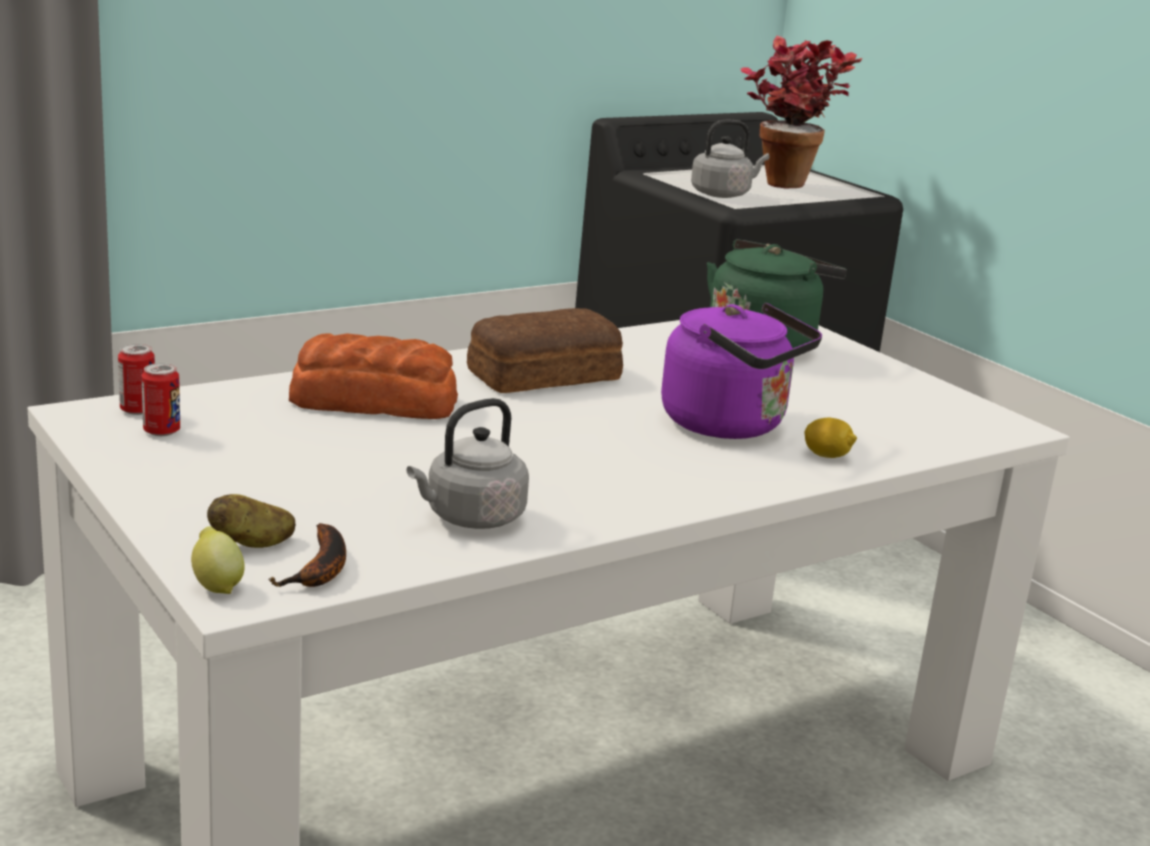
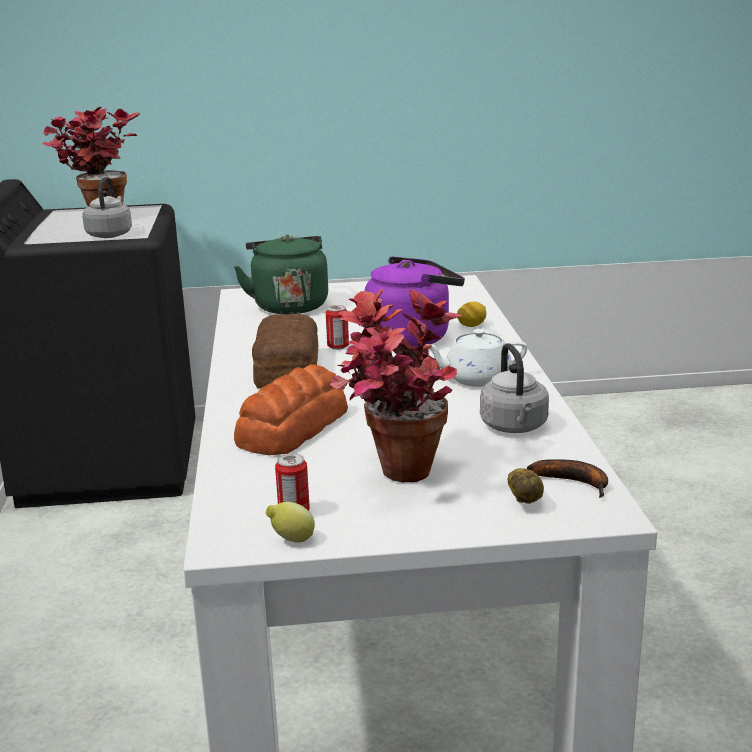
camera: 60 degrees left, 0 degrees up
can [118,344,155,415] -> can moved to [326,305,349,350]
lemon [191,527,245,594] -> lemon moved to [266,502,315,543]
none -> potted plant [330,289,462,482]
none -> white teapot [429,329,527,387]

